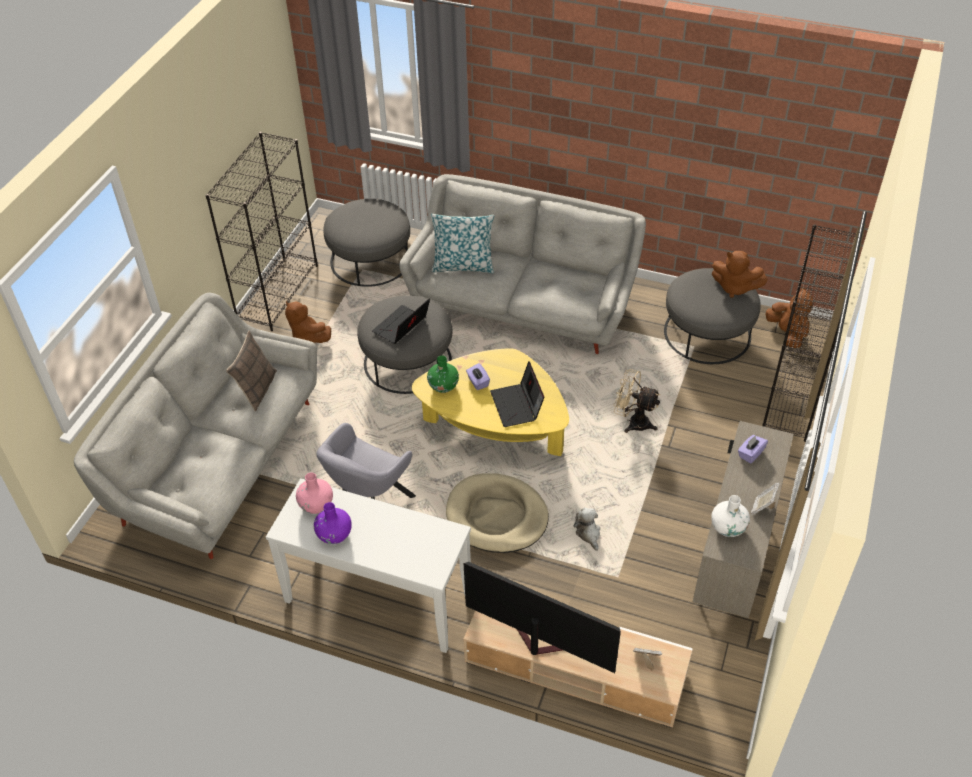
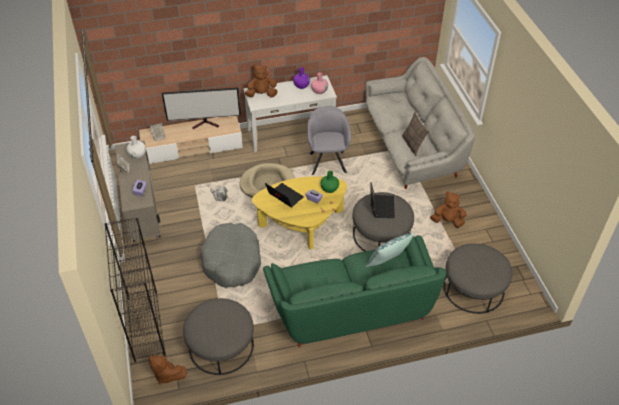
camera: 145 degrees right, 0 degrees up
black bookcase [206,132,318,331] -> none
grey sofa [399,174,646,354] -> green sofa [263,235,446,347]
beige fan [614,369,660,433] -> grey dog bed [200,223,261,288]
brown plush toy [712,251,768,298] -> brown plush toy moved to [245,65,278,97]

